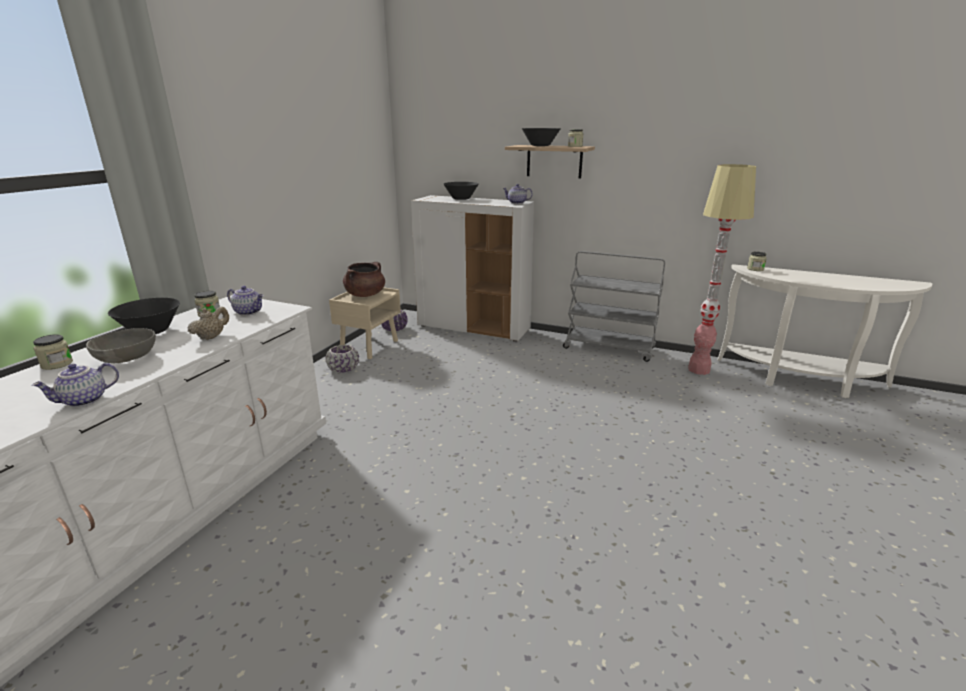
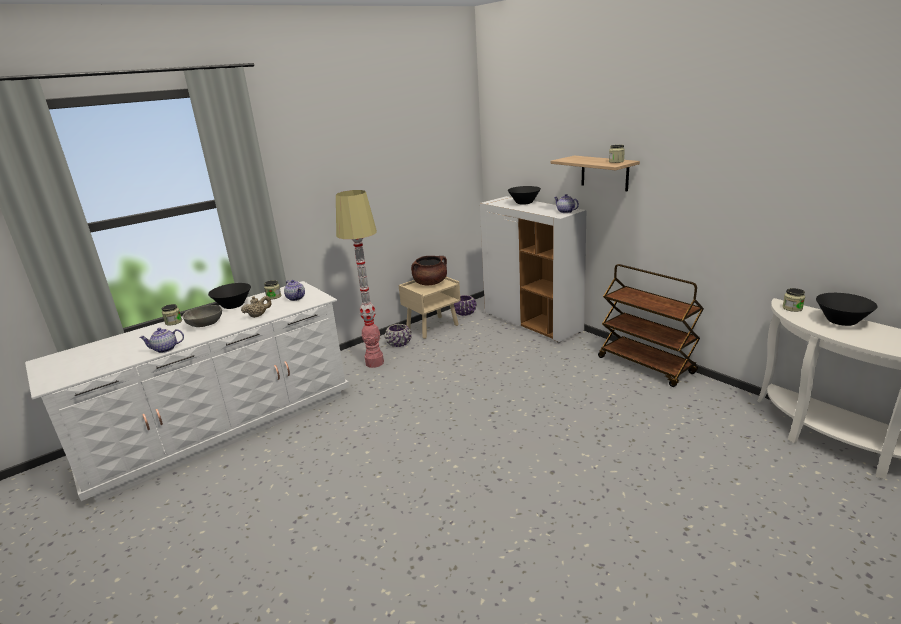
camera: 30 degrees right, 0 degrees up
black bowl [522,128,561,146] -> black bowl moved to [816,293,878,326]
grey cart [563,251,665,362] -> brown cart [598,264,704,387]
floor lamp [688,164,756,375] -> floor lamp moved to [336,190,384,368]

